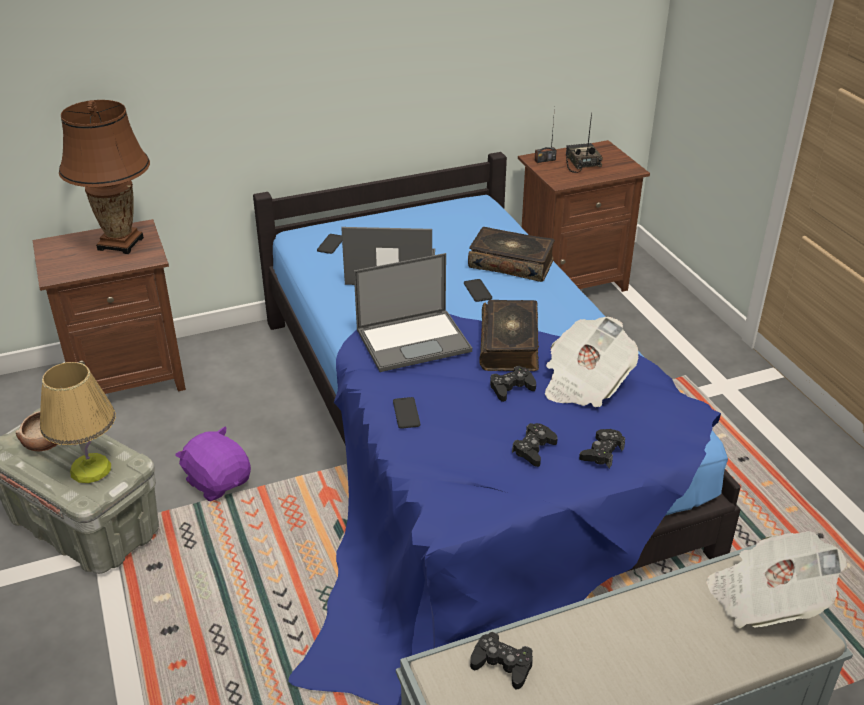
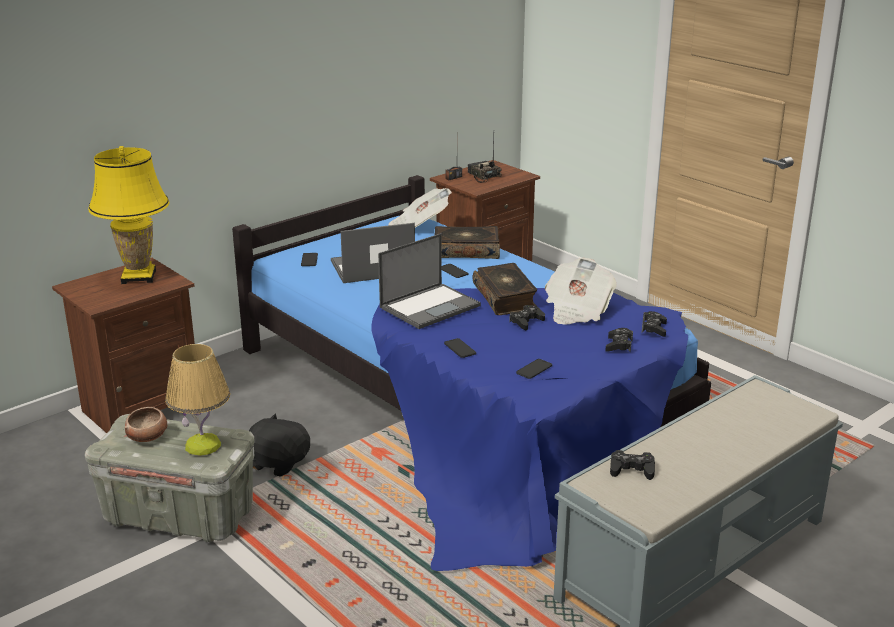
camera: 20 degrees left, 10 degrees down
brown table lamp [59,100,150,254] -> yellow table lamp [88,146,169,284]
purple plush toy [175,427,251,501] -> black plush toy [249,414,310,477]
black game controller [512,423,558,467] -> black game controller moved to [642,311,667,337]
newspaper [706,531,847,628] -> newspaper moved to [389,188,452,227]
none -> phone [516,359,552,379]

